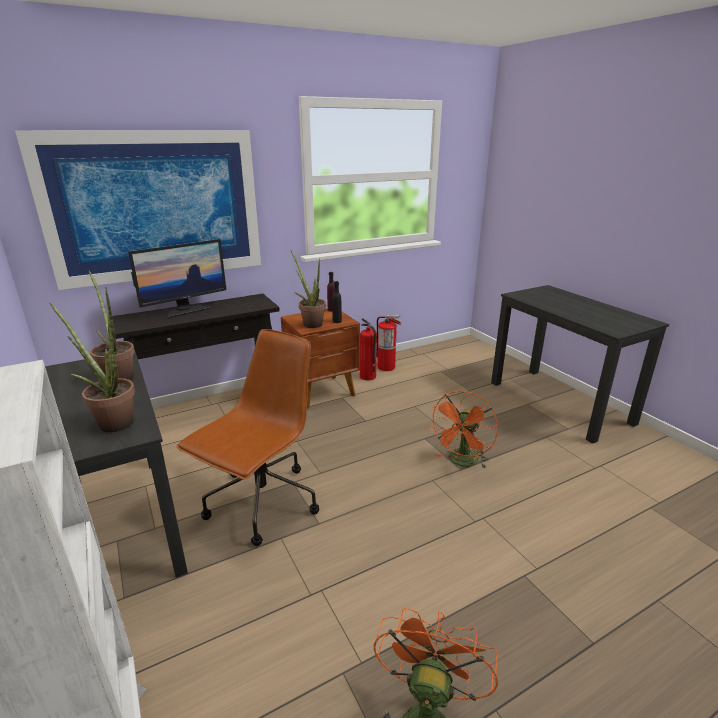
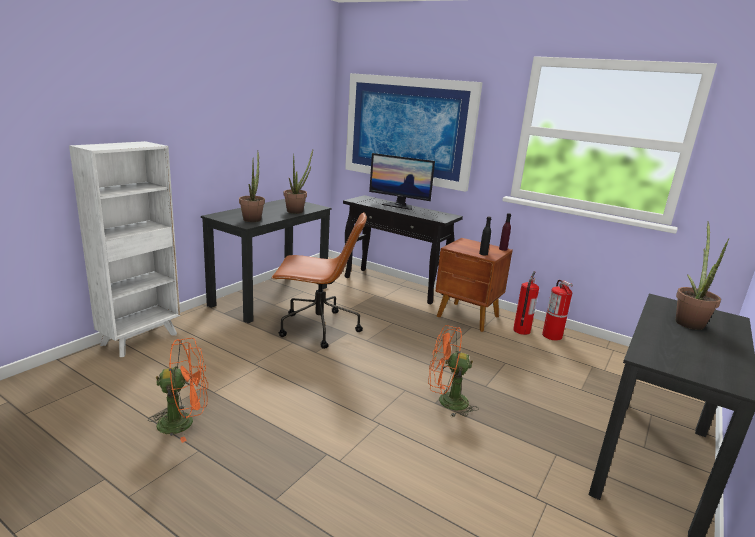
camera: 60 degrees right, 5 degrees down
potted plant [291,251,326,328] -> potted plant moved to [675,221,729,330]

